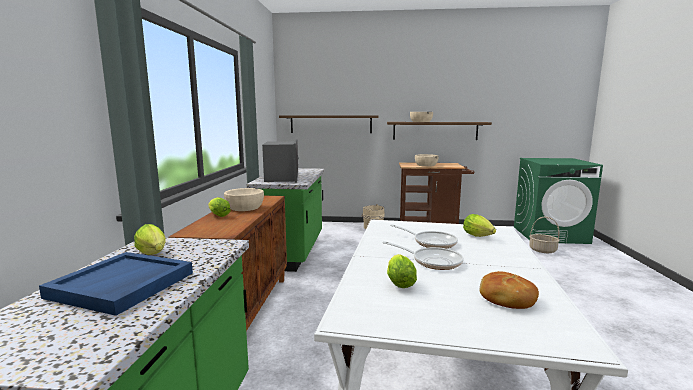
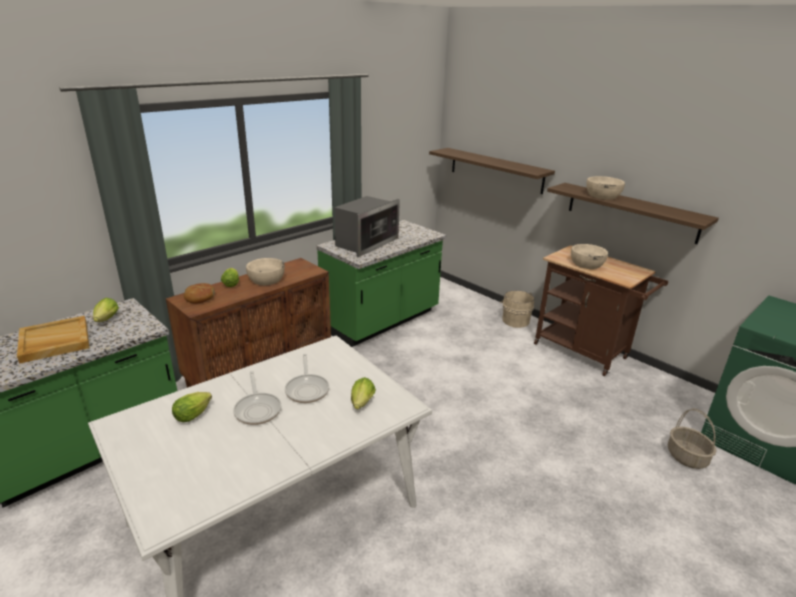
camera: 40 degrees right, 15 degrees up
blue tray [39,252,193,316] -> beige tray [17,316,90,364]
bread [480,271,539,309] -> bread moved to [184,283,215,303]

